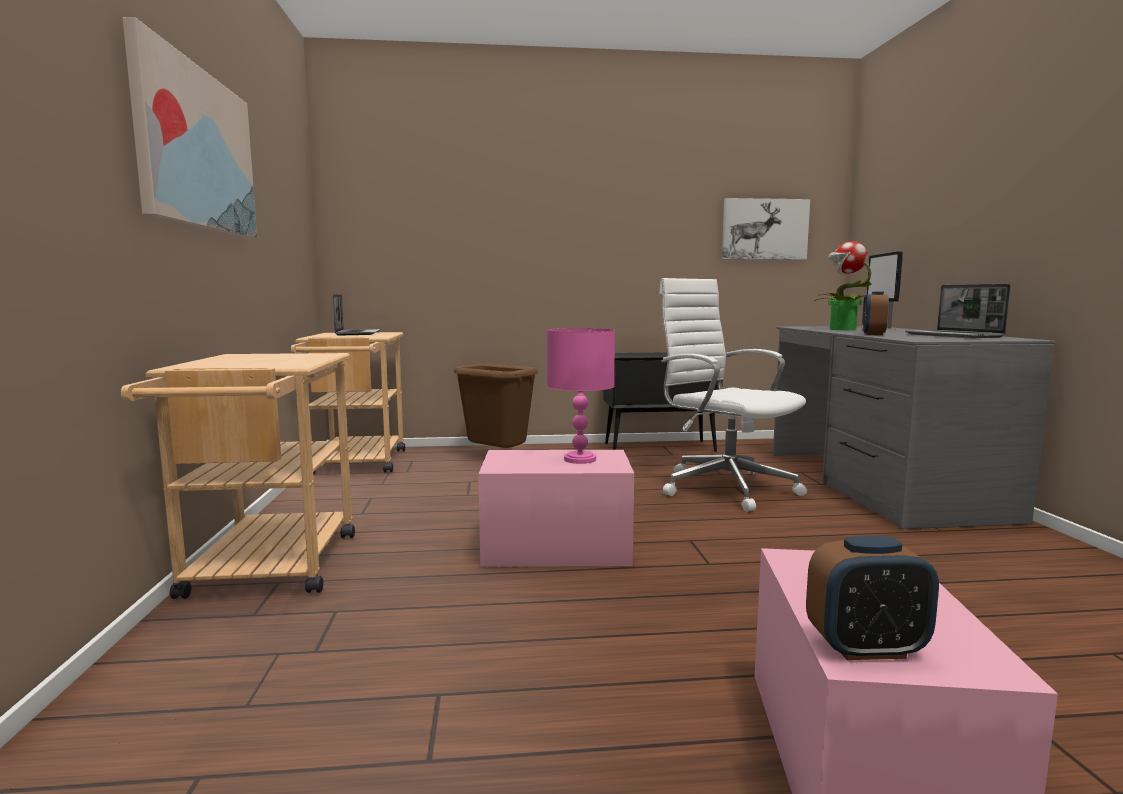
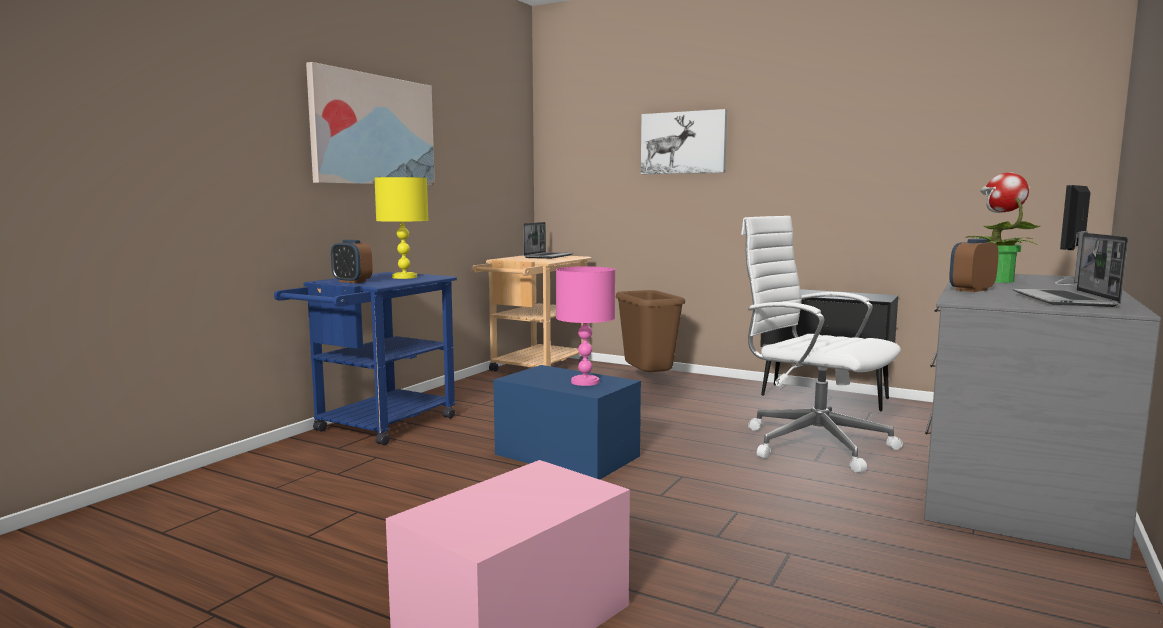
camera: 35 degrees right, 0 degrees up
beige cart [121,353,355,599] -> blue cart [274,272,457,445]
pink storage box [478,450,634,567] -> blue storage box [493,365,641,480]
white office chair [659,278,807,512] -> white office chair turned 45 degrees counterclockwise [741,216,903,473]
picture [722,198,810,260] -> picture moved to [641,109,727,174]
alarm clock [806,536,939,660] -> alarm clock moved to [331,240,373,283]
none -> yellow table lamp [375,177,429,279]

